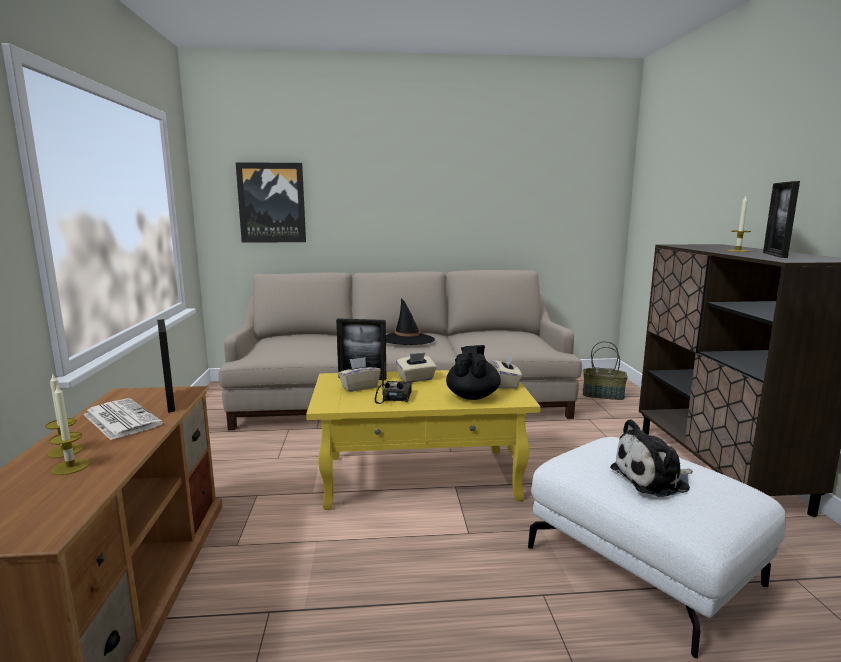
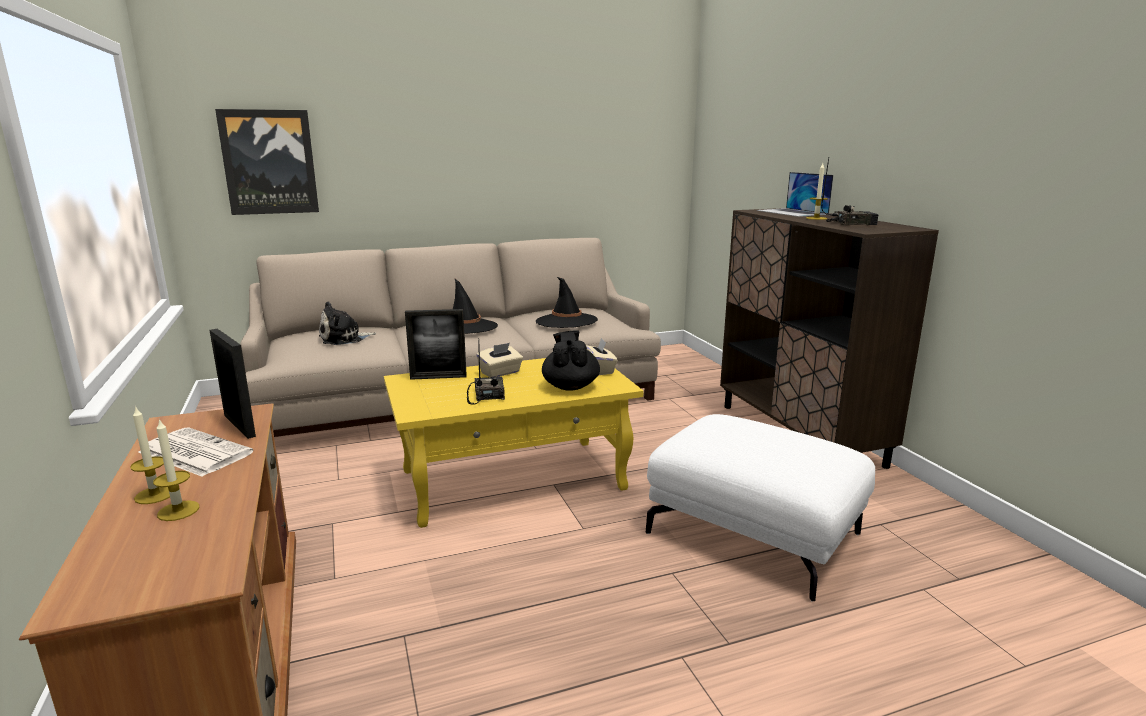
camera: 15 degrees left, 5 degrees up
beige tissue box [338,357,381,392] -> none
basket [583,341,628,400] -> none
plush toy [610,419,693,497] -> plush toy moved to [319,301,376,345]
picture frame [763,181,800,258] -> radio [821,158,878,225]
none -> black hat [536,277,598,328]
none -> laptop [757,172,834,217]

